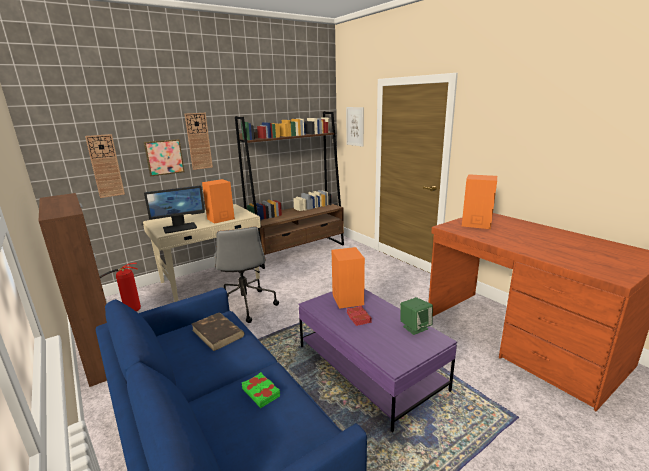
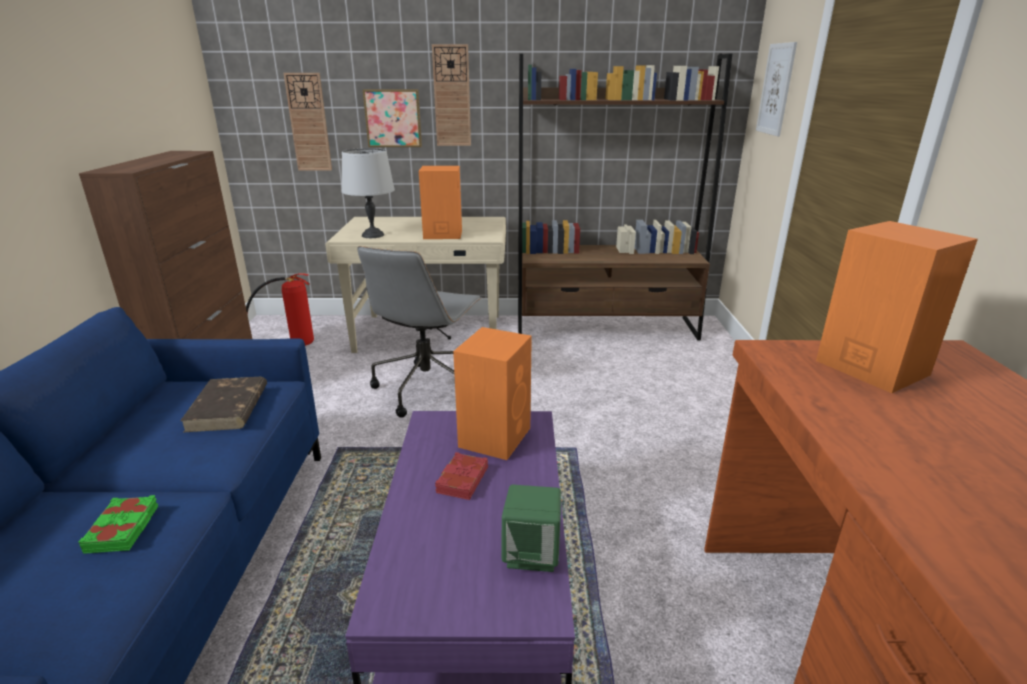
camera: 35 degrees right, 5 degrees up
monitor [144,186,205,234] -> grey table lamp [342,148,395,238]

